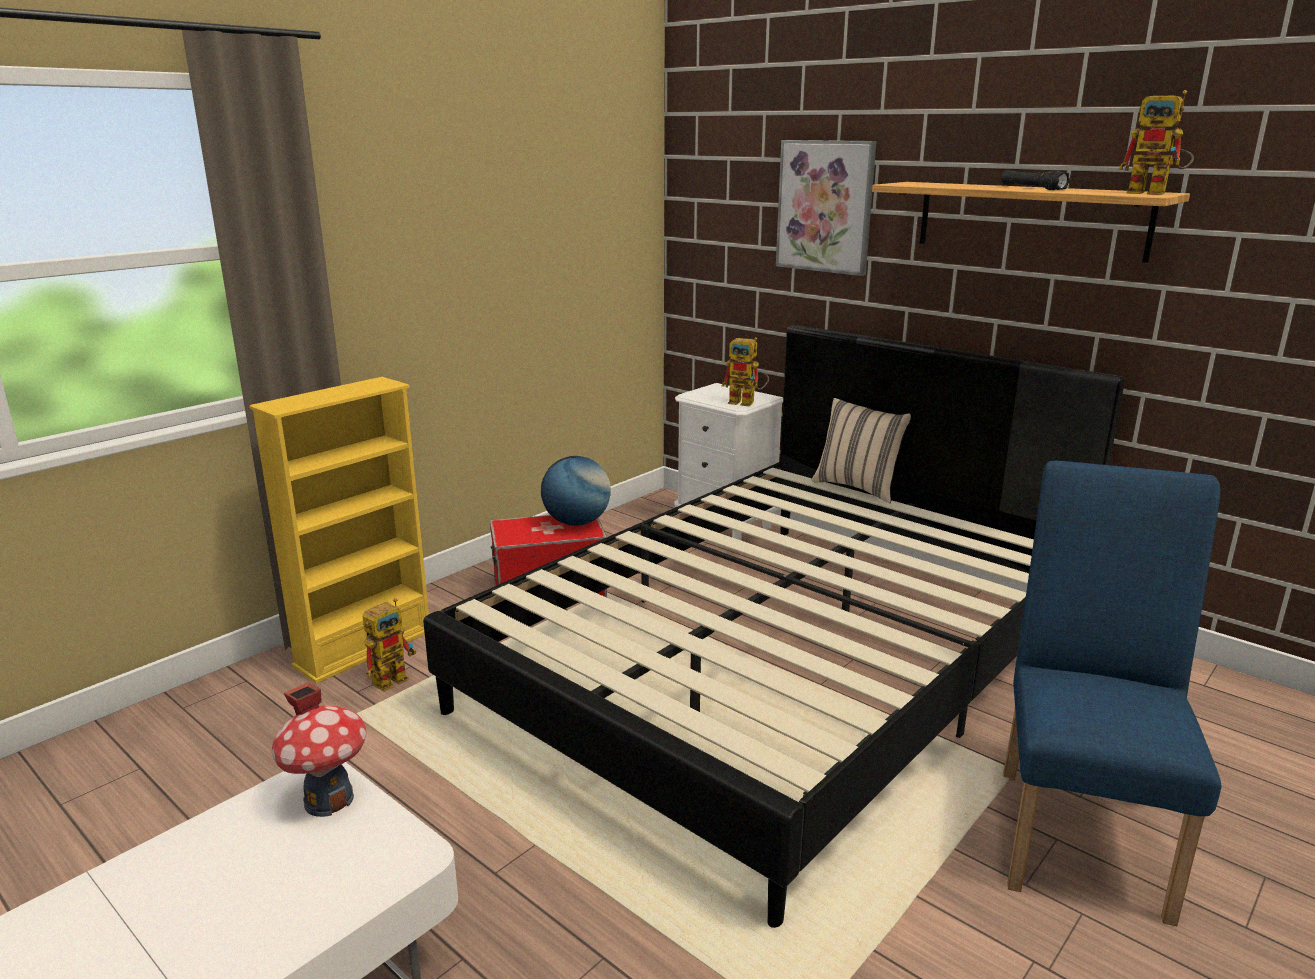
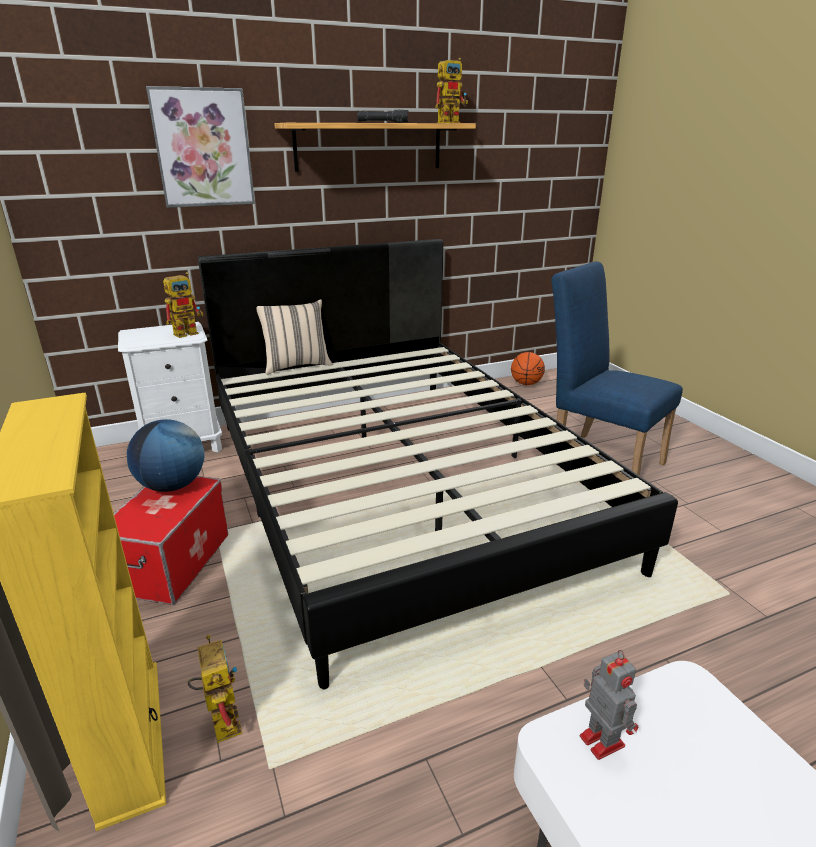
camera: 65 degrees left, 5 degrees up
toy house [272,682,366,817] -> toy robot [580,650,638,760]
none -> basketball [511,352,545,385]

